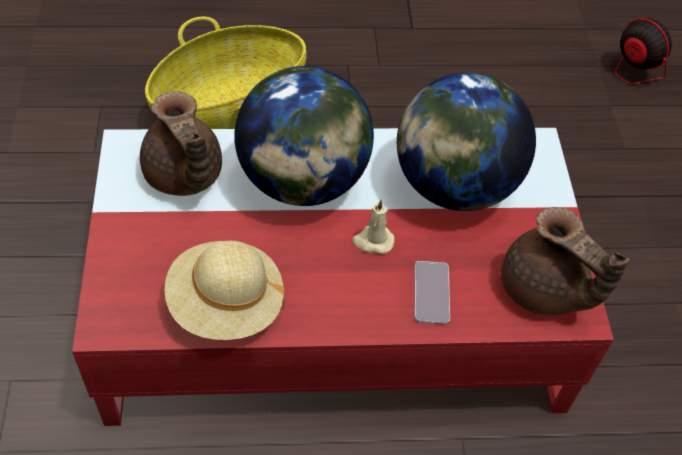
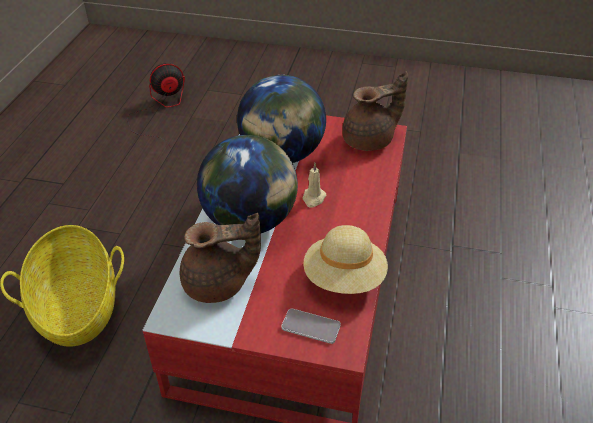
camera: 70 degrees left, 10 degrees down
phone [414,261,450,324] -> phone moved to [281,309,341,344]

